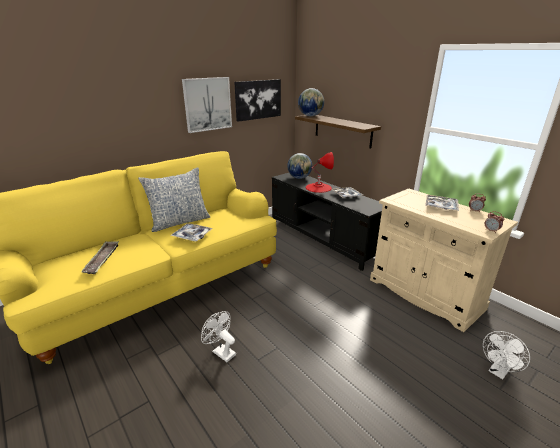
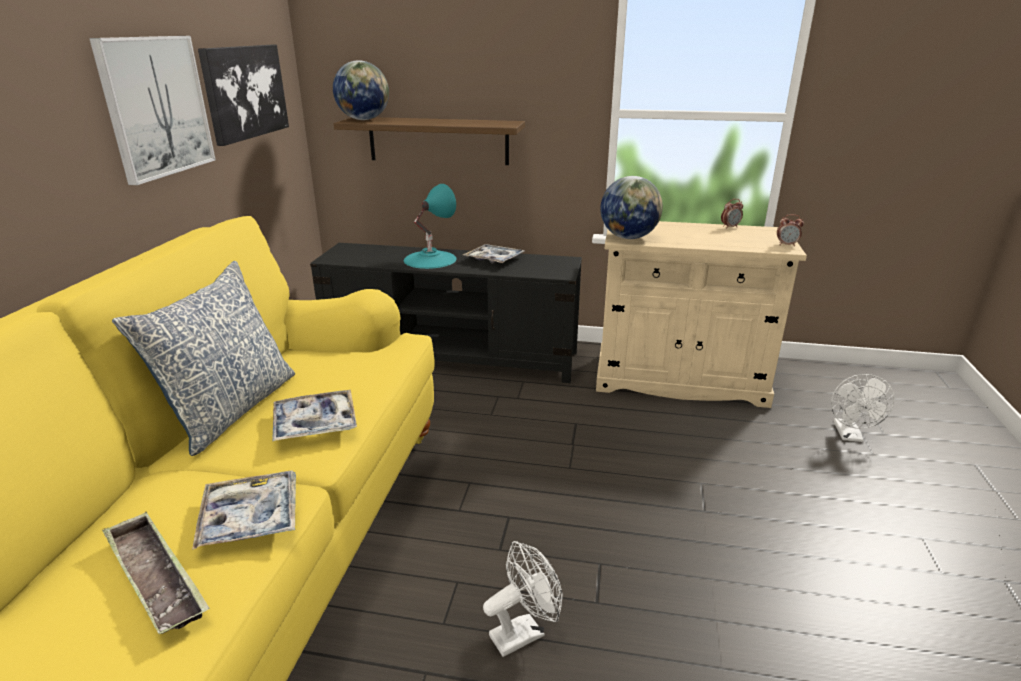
camera: 40 degrees left, 0 degrees up
white fan [201,311,236,362] -> white fan turned 150 degrees clockwise [483,541,563,657]
globe [287,153,312,179] -> globe moved to [600,176,663,239]
red table lamp [306,152,334,193] -> turquoise table lamp [404,184,457,269]
tray [425,195,459,211] -> tray moved to [192,470,296,550]

